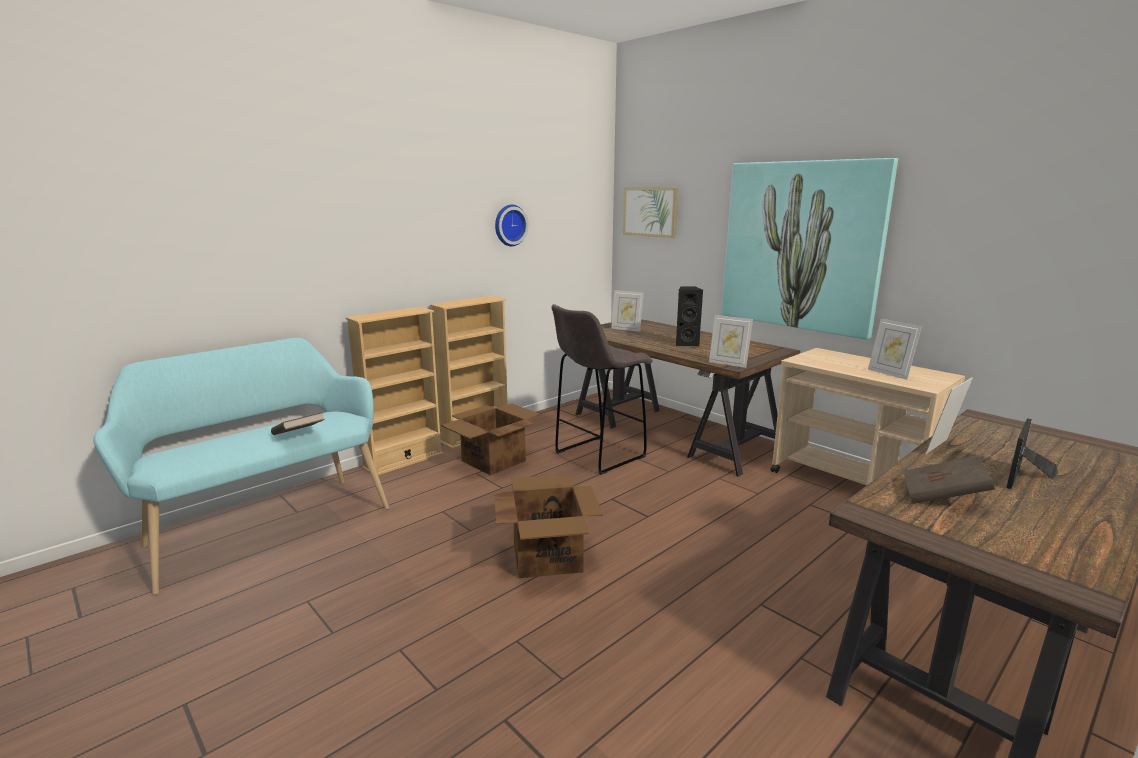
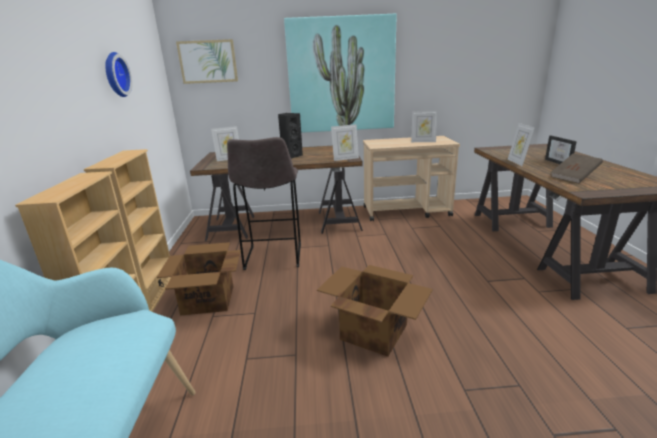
camera: 50 degrees left, 5 degrees up
brown book [271,412,325,435] -> none

